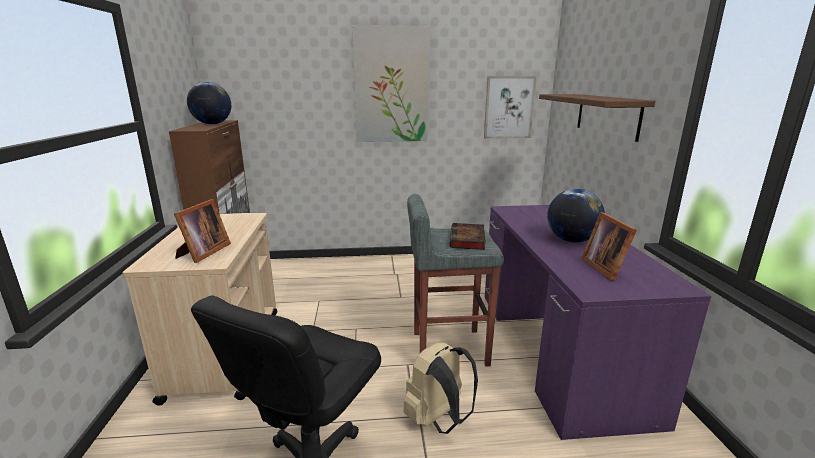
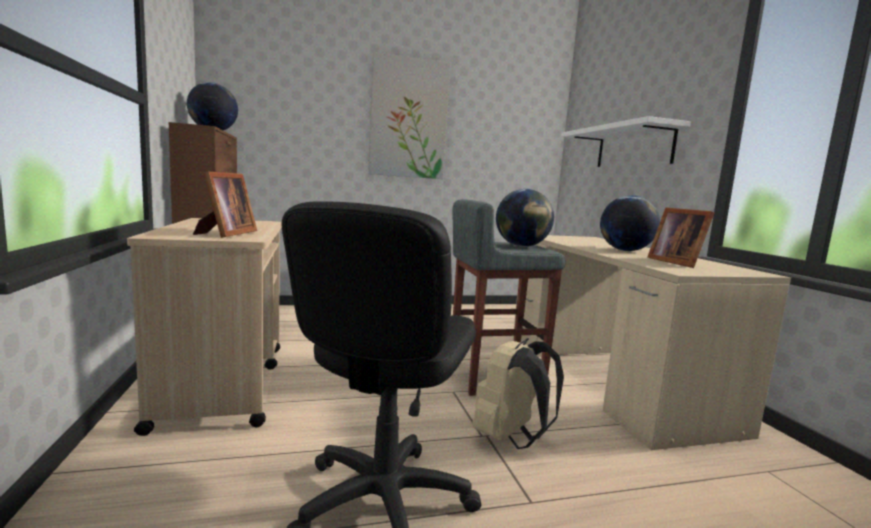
camera: 10 degrees left, 10 degrees down
book [450,223,486,250] -> globe [496,189,554,247]
picture [484,76,537,139] -> none
purple desk [485,205,711,440] -> beige desk [513,235,791,450]
brown shelf [539,94,655,142] -> white shelf [561,116,691,167]

